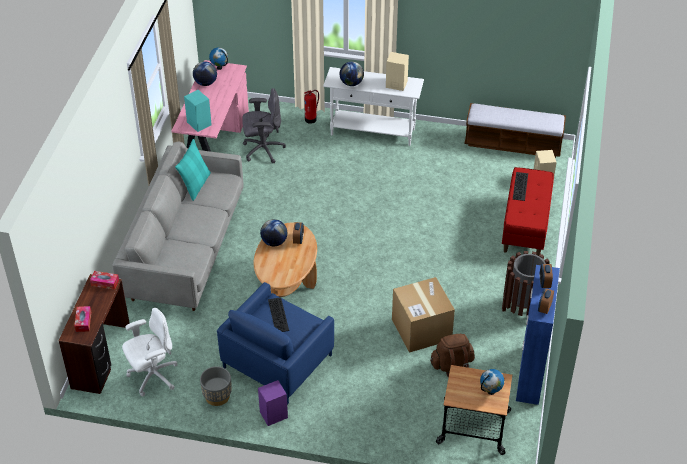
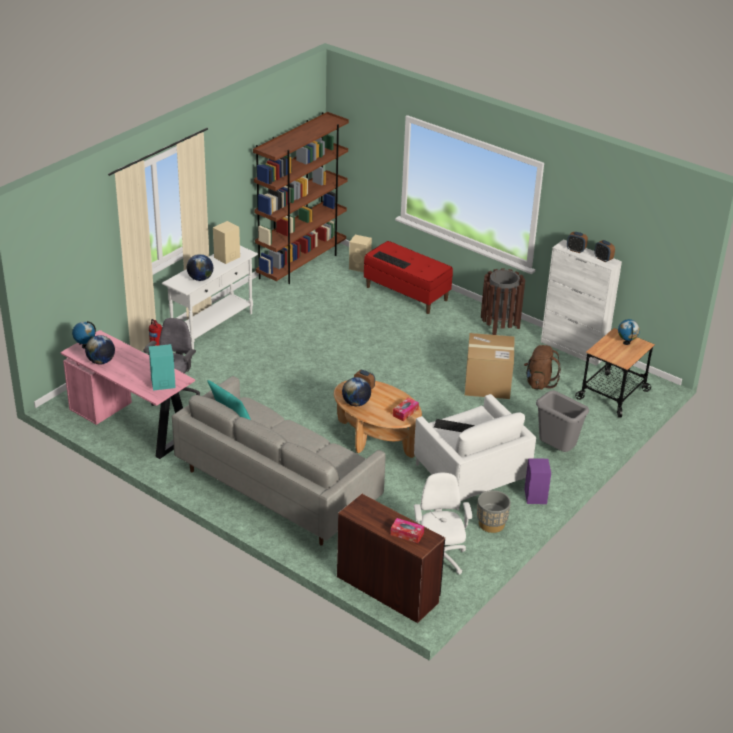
camera: 65 degrees left, 10 degrees down
tissue box [90,271,119,290] -> tissue box moved to [393,398,419,421]
blue armchair [217,282,334,405] -> white armchair [414,394,536,510]
bench [464,103,566,158] -> brown bookcase [253,112,349,284]
blue cabinet [516,265,560,405] -> white cabinet [541,239,622,366]
none -> grey trash can [536,390,589,452]

